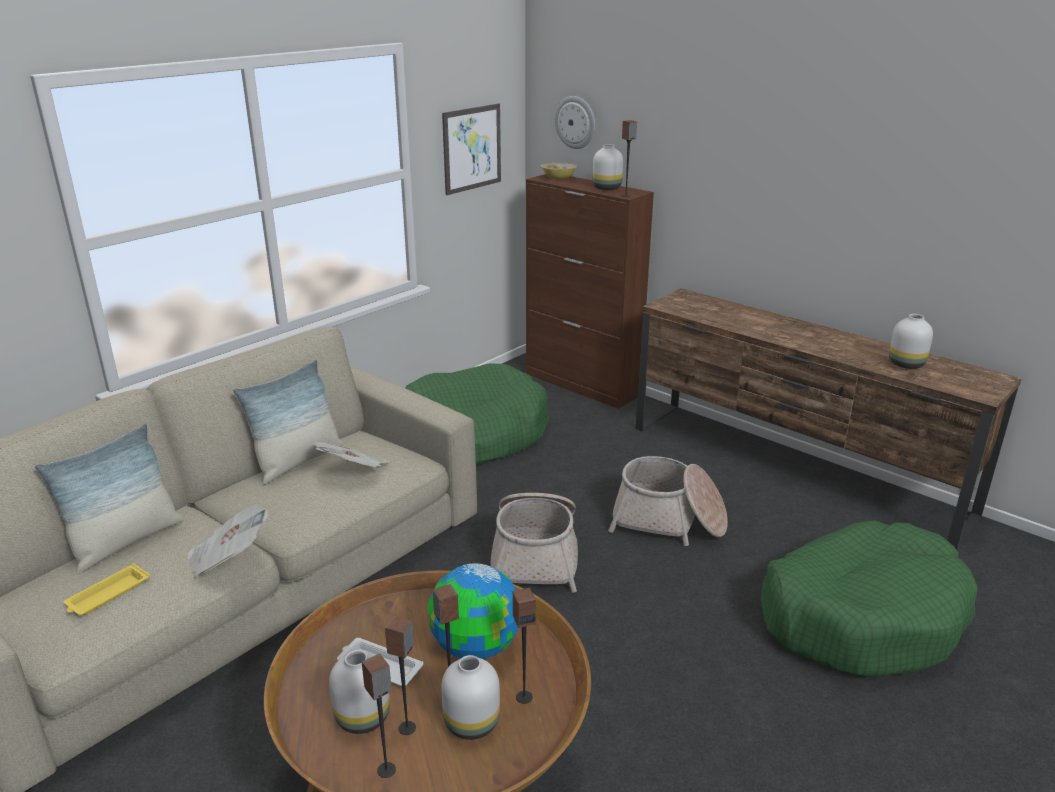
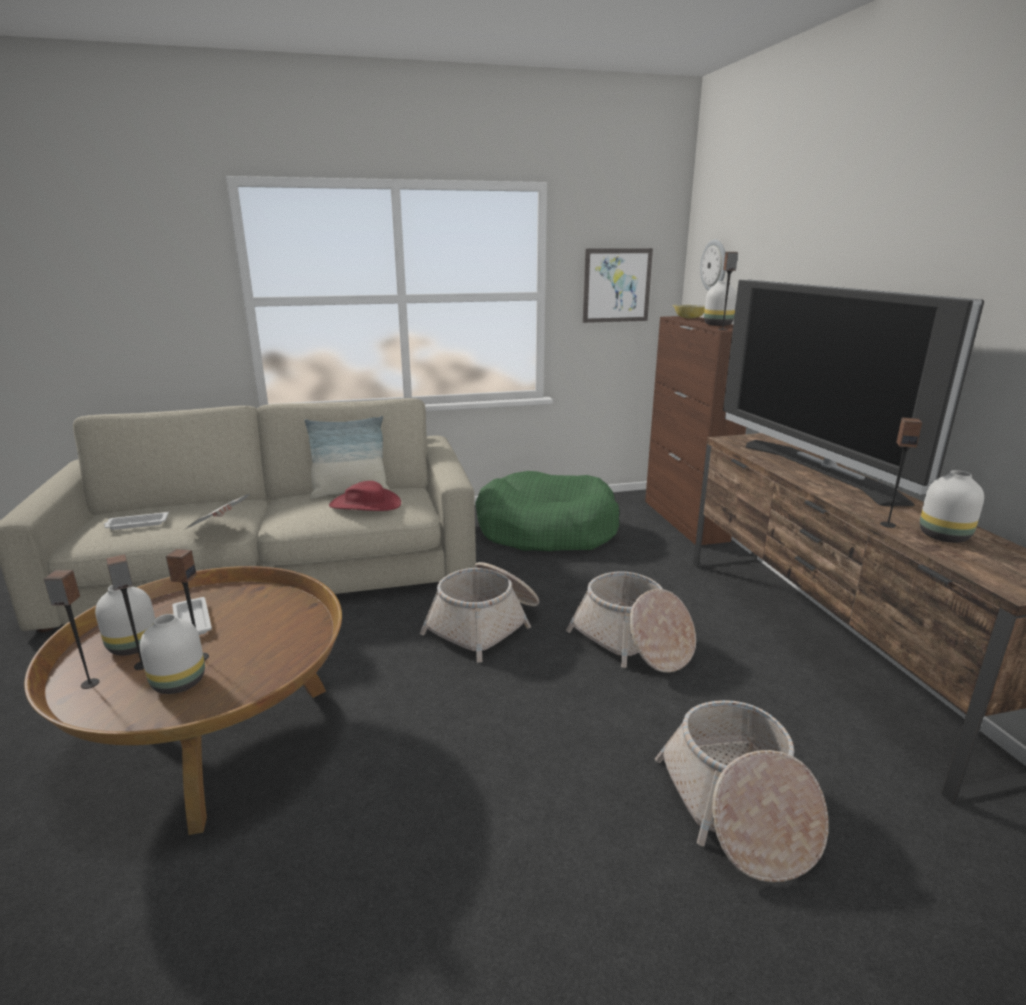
camera: 35 degrees right, 5 degrees down
pillow [35,424,184,574] -> none
yellow tray [64,563,150,615] -> white tray [104,511,169,530]
newspaper [313,442,390,467] -> red hat [329,481,401,511]
globe [428,563,519,659] -> none
speaker [513,588,536,704] -> speaker moved to [880,417,923,528]
green dog bed [761,520,978,677] -> basket [655,700,829,882]
none -> television [723,280,984,506]

